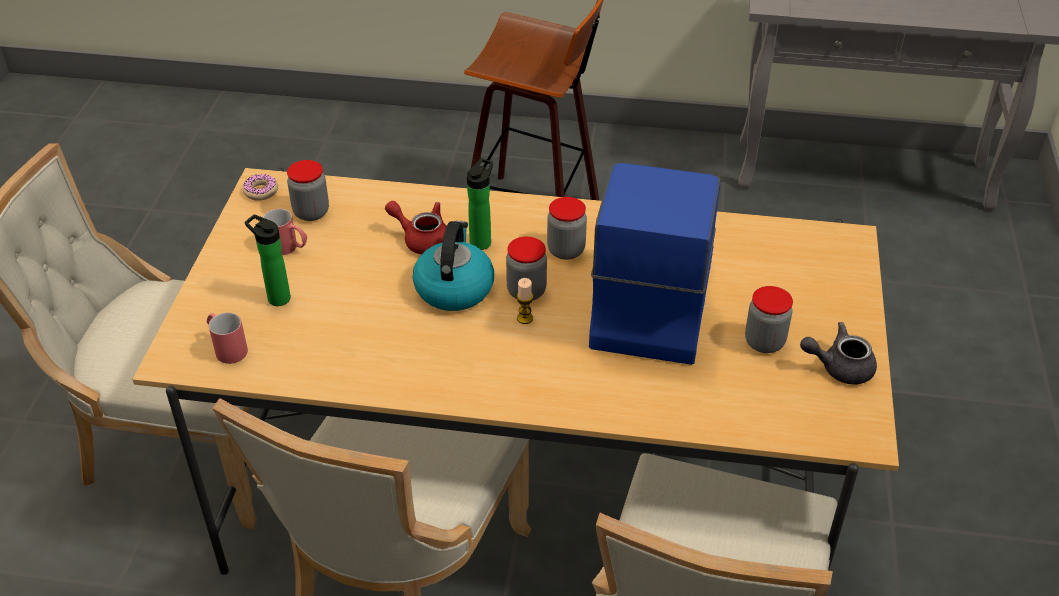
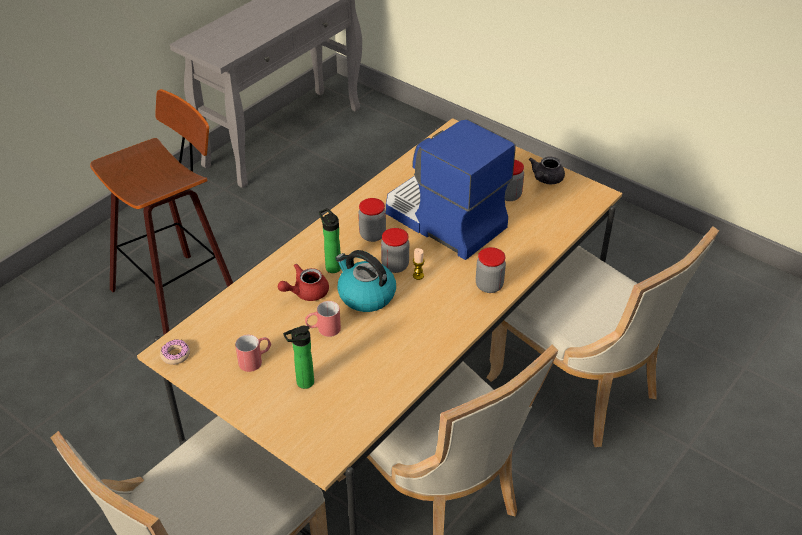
camera: 60 degrees left, 0 degrees up
red mug [207,312,248,364] -> red mug moved to [305,301,341,337]
jar [287,160,329,221] -> jar moved to [476,247,506,293]

